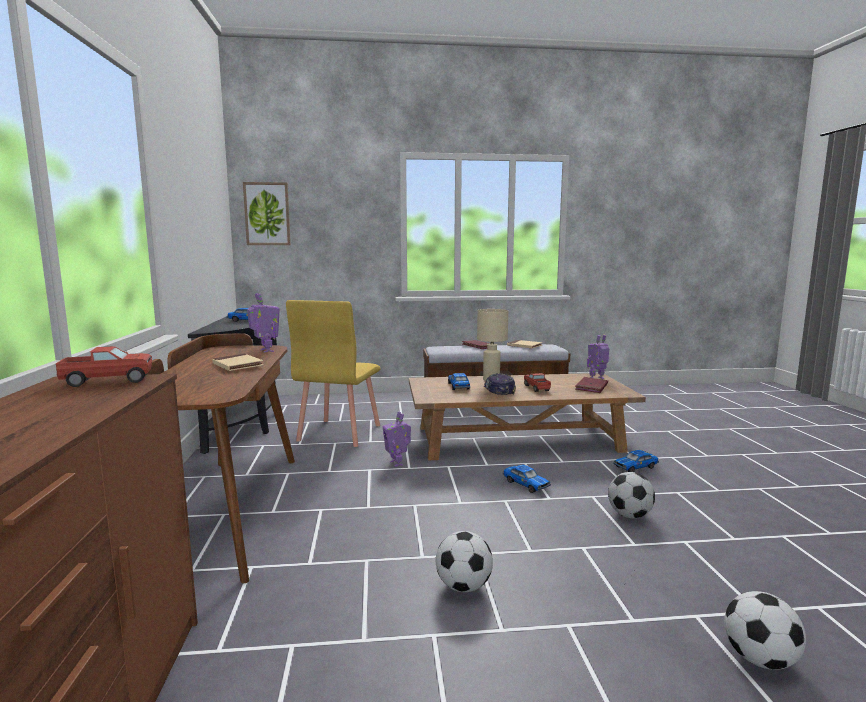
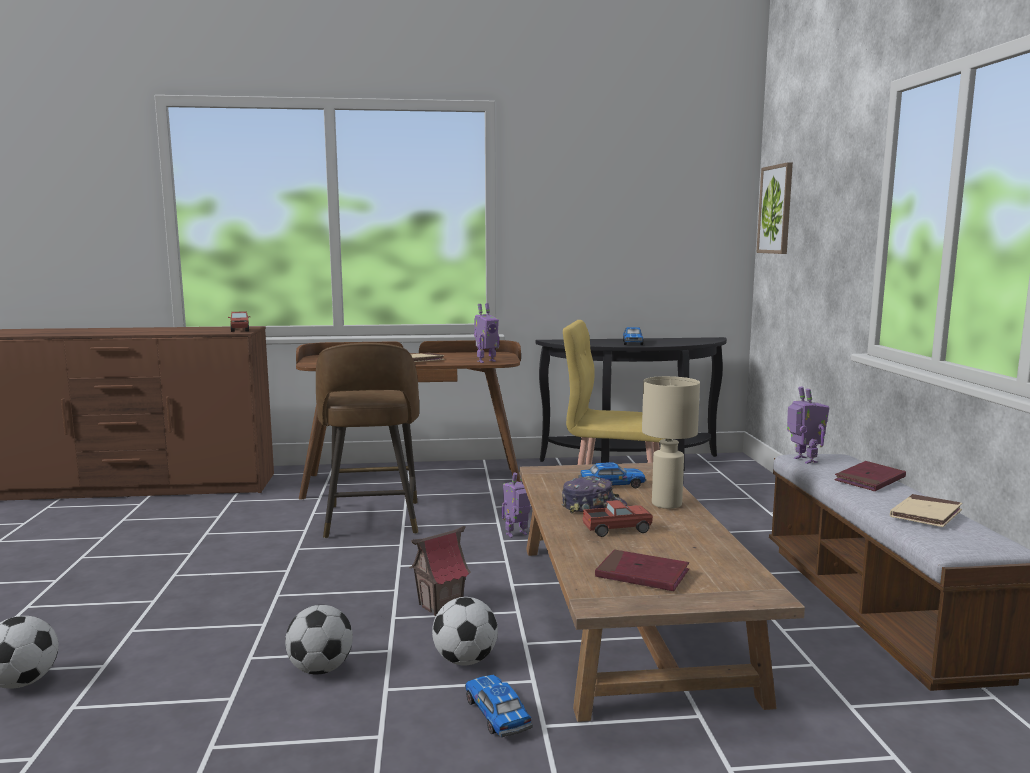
camera: 90 degrees right, 0 degrees up
football [436,531,493,592] -> football moved to [432,597,498,665]
toy car [502,464,551,493] -> toy house [409,526,471,616]
toy robot [587,335,609,379] -> toy robot moved to [787,386,830,464]
none -> brown stool [316,343,419,538]

